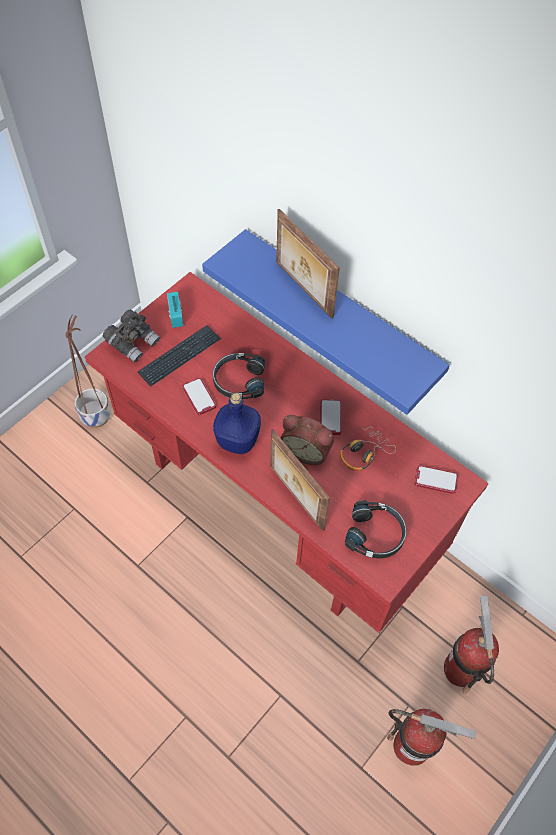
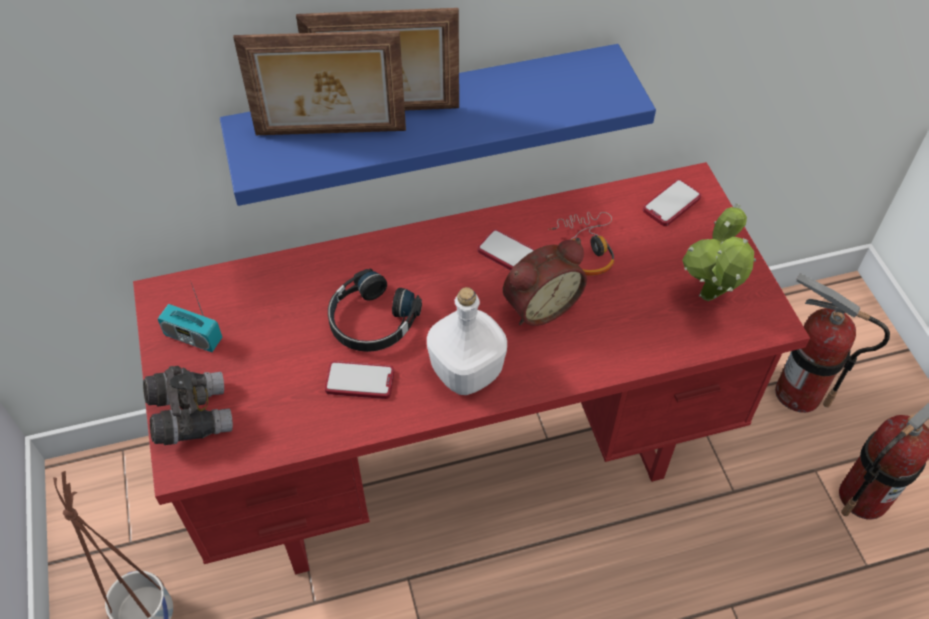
camera: 55 degrees left, 5 degrees down
keyboard [138,325,220,386] -> none
blue bottle [213,393,261,454] -> white bottle [427,287,507,395]
picture frame [270,429,330,531] -> picture frame moved to [233,30,406,135]
black headphones [345,500,407,559] -> potted plant [682,204,756,301]

